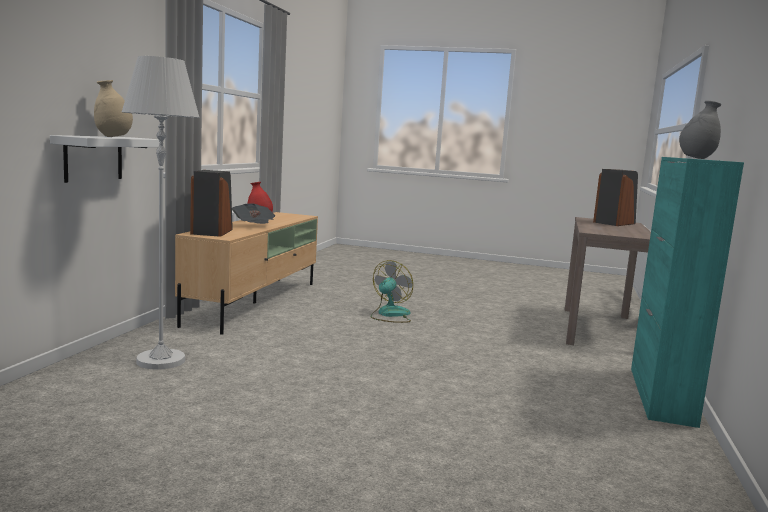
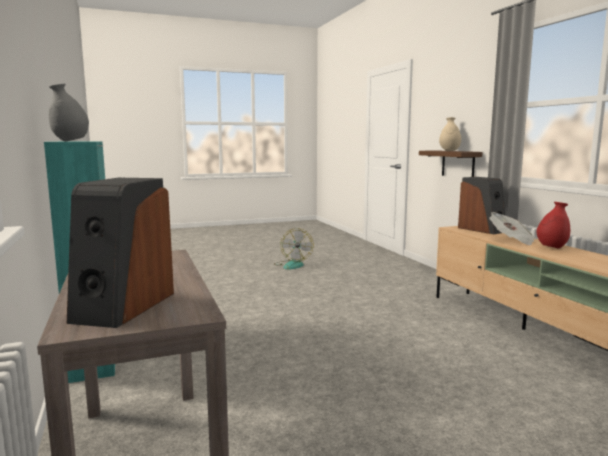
camera: 145 degrees right, 0 degrees up
white shelf [50,135,163,183] -> brown shelf [419,151,483,177]
white floor lamp [122,56,199,370] -> none
fan [371,260,413,323] -> fan moved to [274,228,314,269]

